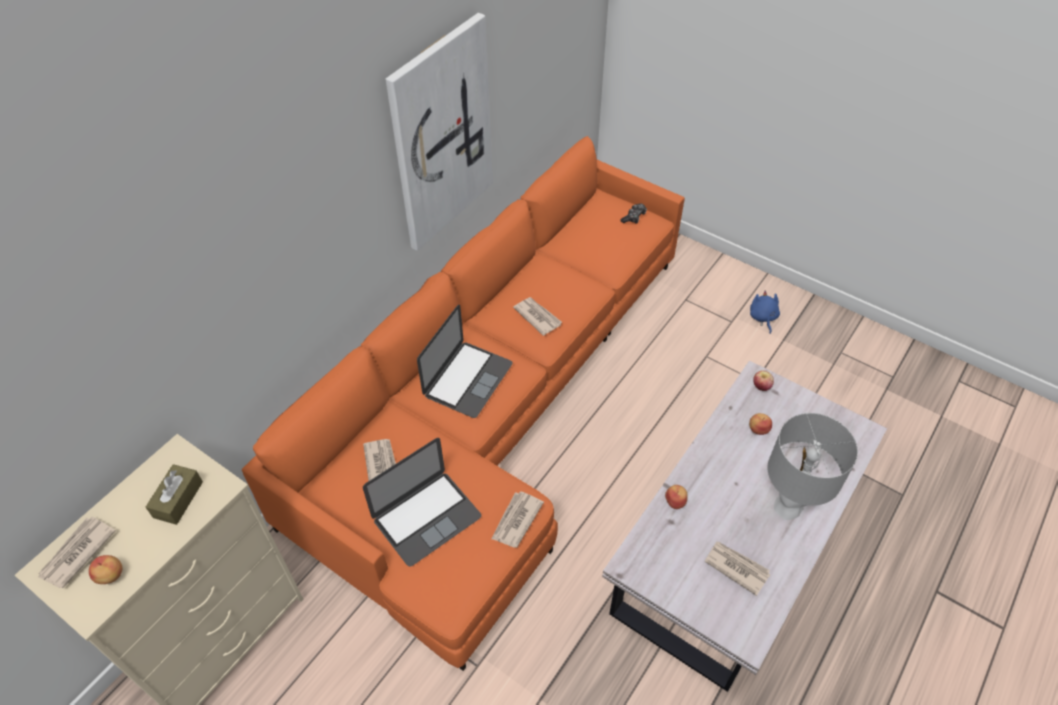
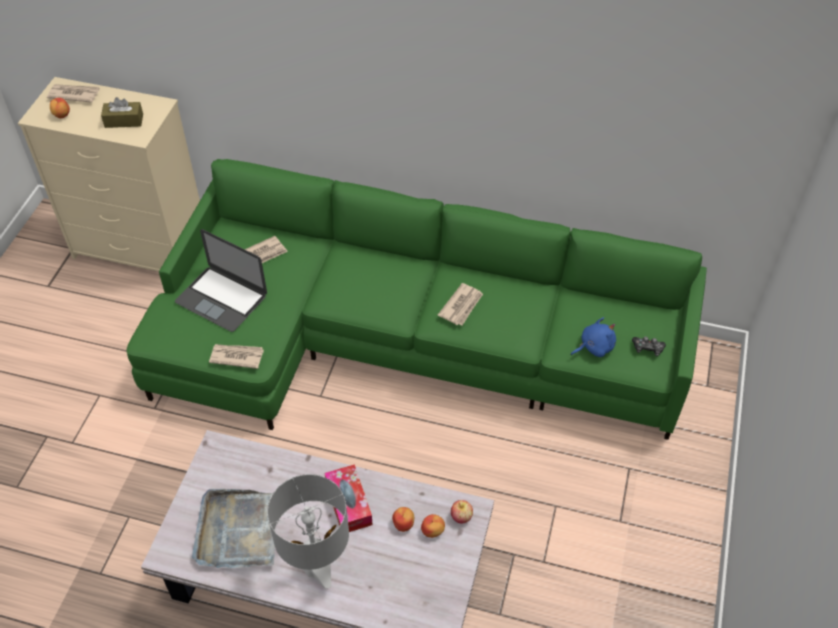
camera: 70 degrees right, 0 degrees up
orange sofa [242,136,685,671] -> green sofa [126,159,707,440]
picture [385,13,493,251] -> none
laptop [417,305,512,418] -> none
apple [665,485,688,509] -> apple moved to [421,514,445,538]
newspaper [705,542,770,596] -> grey tray [192,489,275,568]
blue plush toy [750,291,780,334] -> blue plush toy moved to [571,317,616,357]
none -> tissue box [325,464,373,532]

